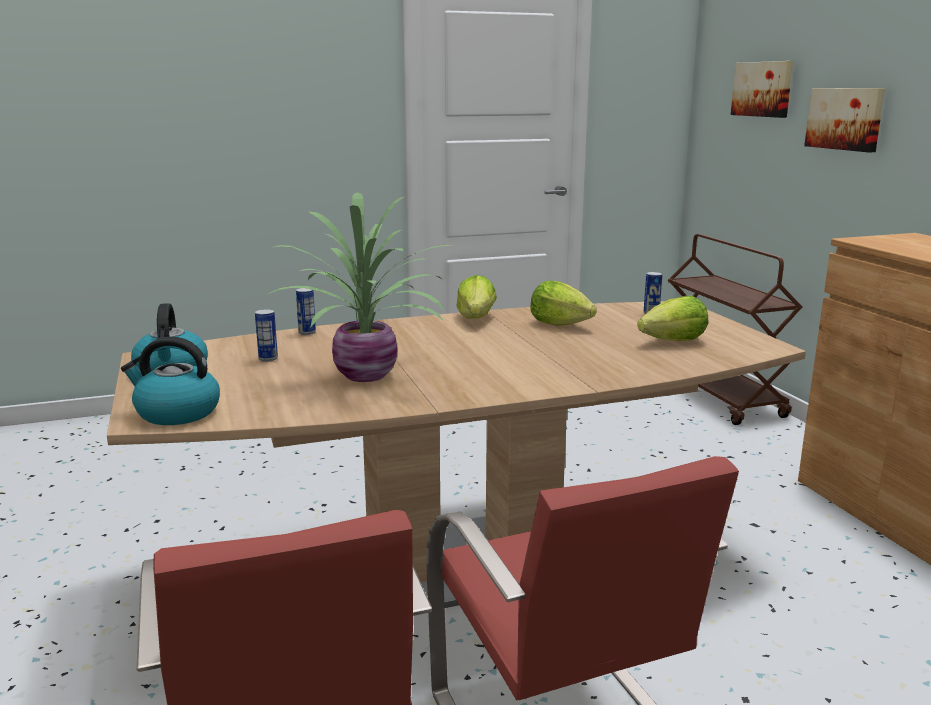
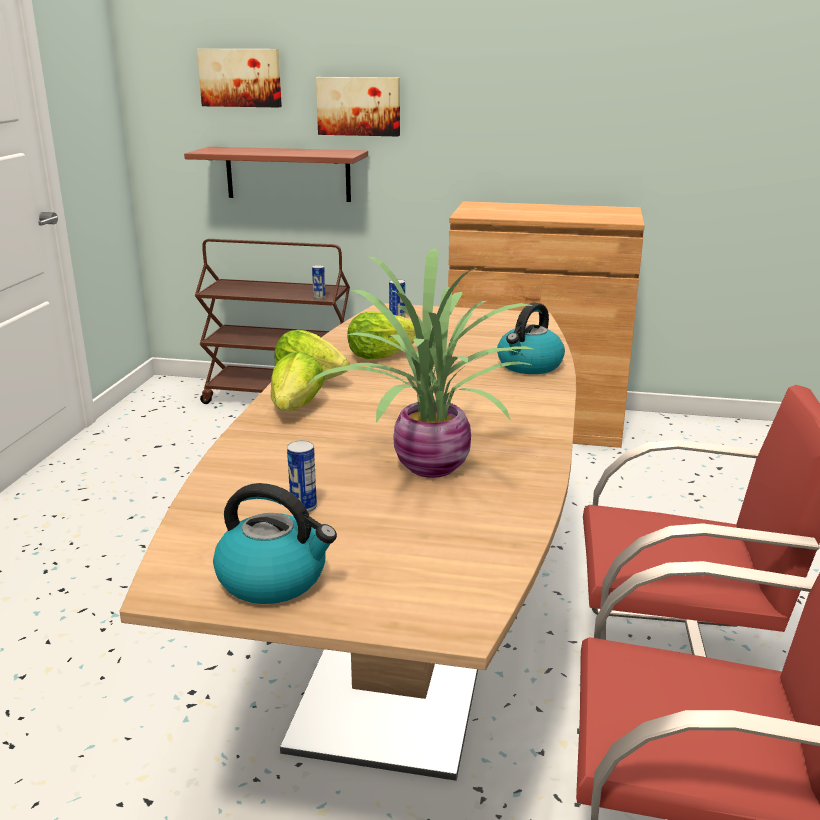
camera: 60 degrees left, 5 degrees up
kettle [121,337,220,425] -> kettle moved to [497,303,565,374]
can [296,288,316,335] -> can moved to [312,265,326,299]
lettuce [637,296,708,341] -> lettuce moved to [271,351,325,411]
none -> shelf [184,147,368,202]

